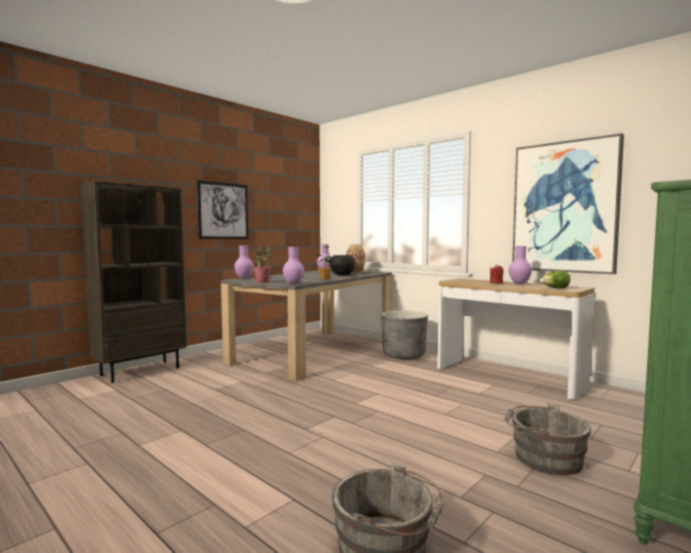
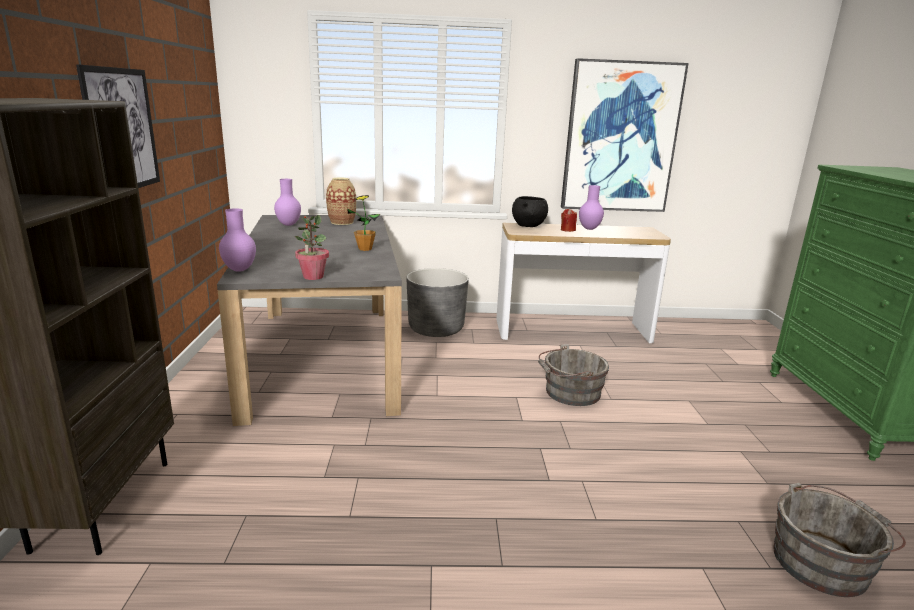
camera: 45 degrees left, 15 degrees up
purple vase [283,247,304,285] -> none
black bowl [329,255,355,275] -> black bowl moved to [512,196,548,227]
grey bucket [504,403,591,475] -> grey bucket moved to [538,344,609,406]
lettuce [540,270,571,288] -> none

